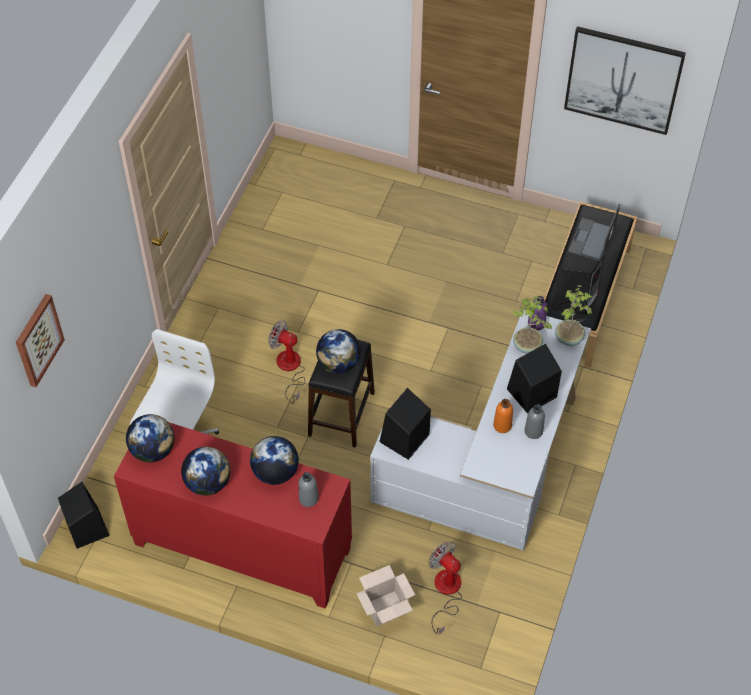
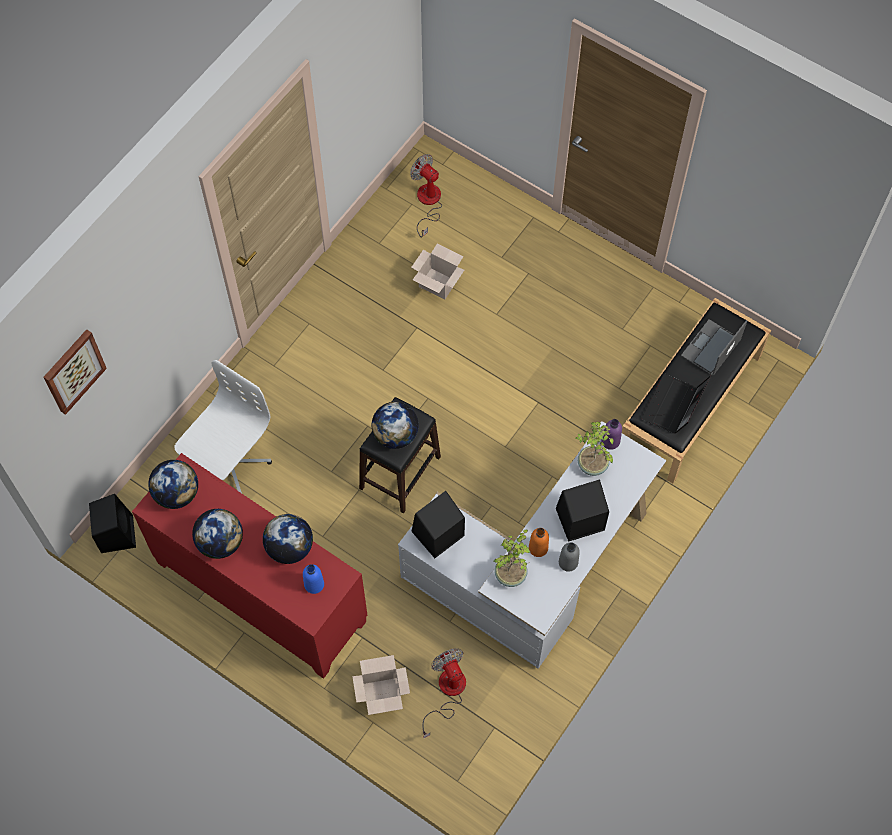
camera: 15 degrees right, 10 degrees up
fan [268,320,305,404] -> fan moved to [410,154,442,238]
grey bottle [299,472,319,507] -> blue bottle [303,564,324,594]
potted plant [555,285,593,346] -> potted plant moved to [494,530,530,587]
picture [564,26,686,135] -> none
none -> cardboard box [411,244,464,300]

